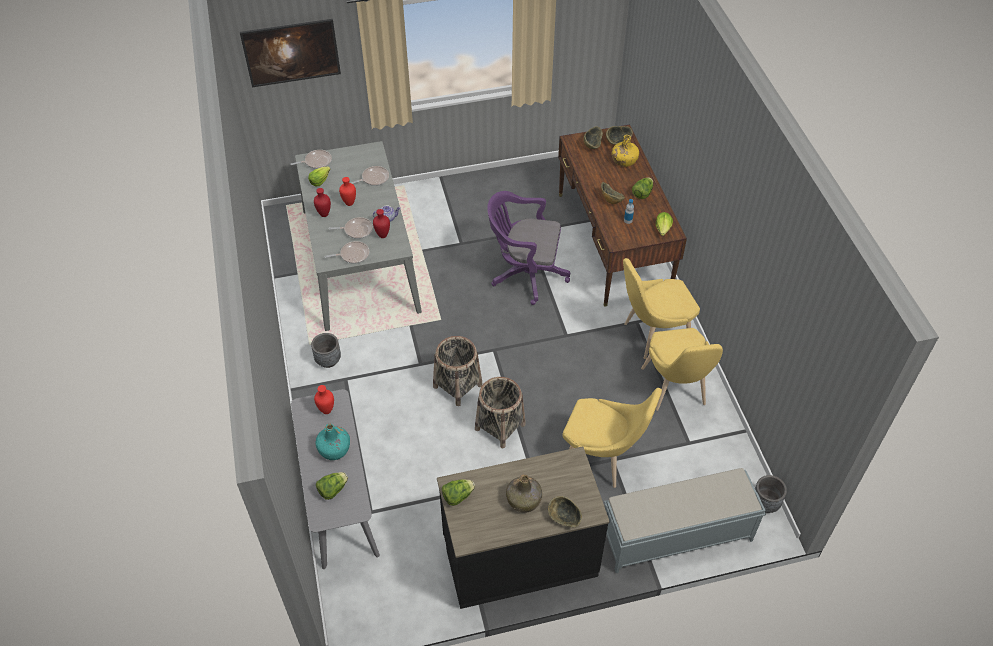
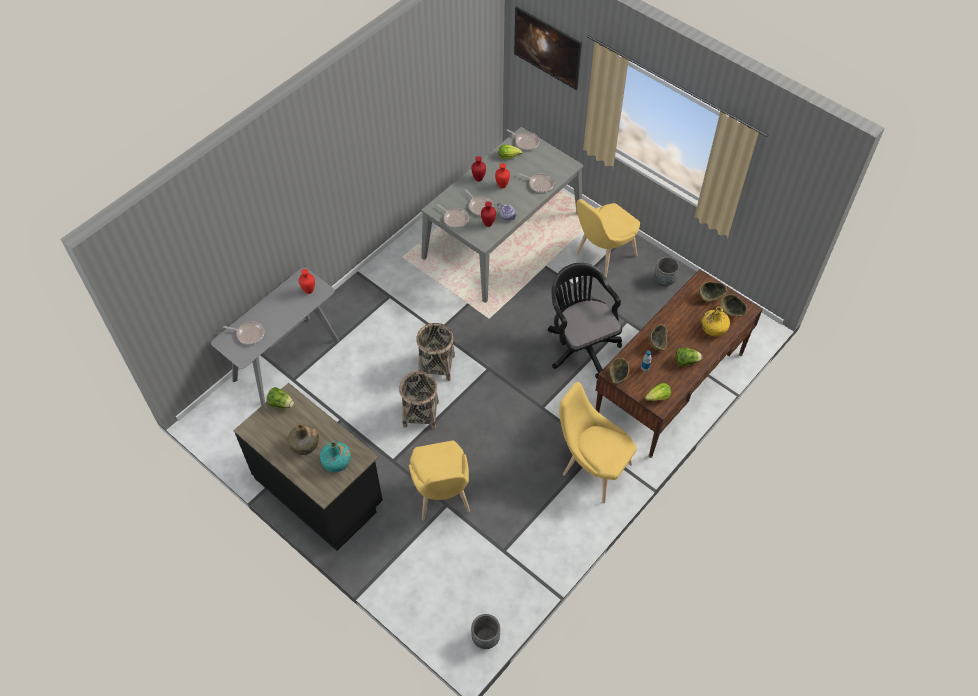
camera: 55 degrees right, 5 degrees up
grey planter [311,333,341,368] -> grey planter moved to [654,256,680,286]
turquoise bottle [315,423,350,460] -> turquoise bottle moved to [320,441,351,472]
lettuce [316,472,348,500] -> frying pan [223,321,264,345]
purple office chair [487,191,570,305] -> black office chair [548,263,622,378]
bowl [548,496,582,527] -> bowl moved to [609,358,629,384]
grey bench [604,468,766,573] -> none
yellow chair [641,328,723,411] -> yellow chair moved to [576,199,640,278]

